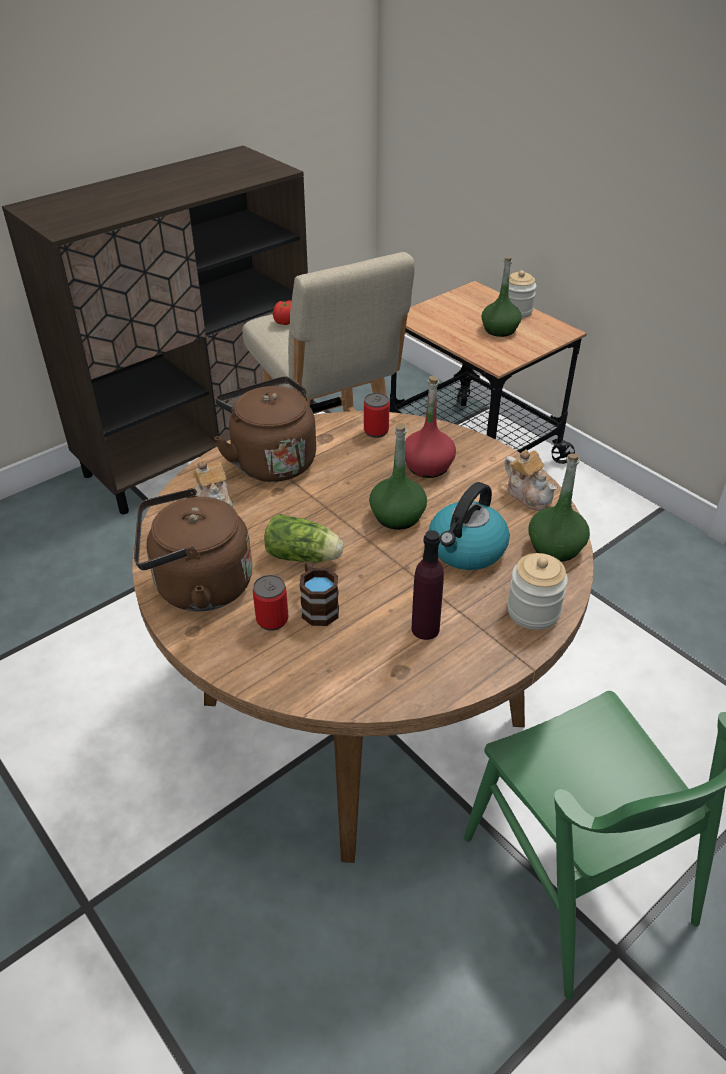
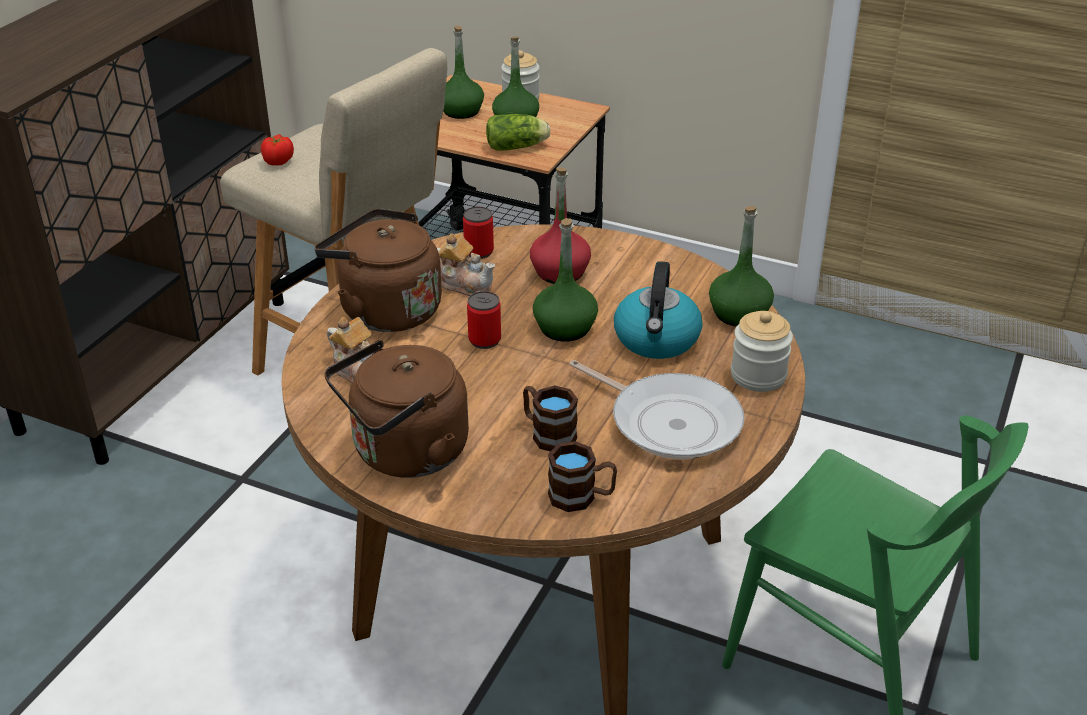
camera: 25 degrees left, 5 degrees down
can [253,575,288,631] -> can moved to [467,291,501,349]
lettuce [264,514,344,563] -> lettuce moved to [486,114,550,151]
purple bottle [412,530,444,640] -> frying pan [569,360,745,459]
teapot [504,449,557,511] -> teapot moved to [437,233,495,296]
none -> green bottle [443,26,484,119]
none -> brown mug [548,441,617,512]

